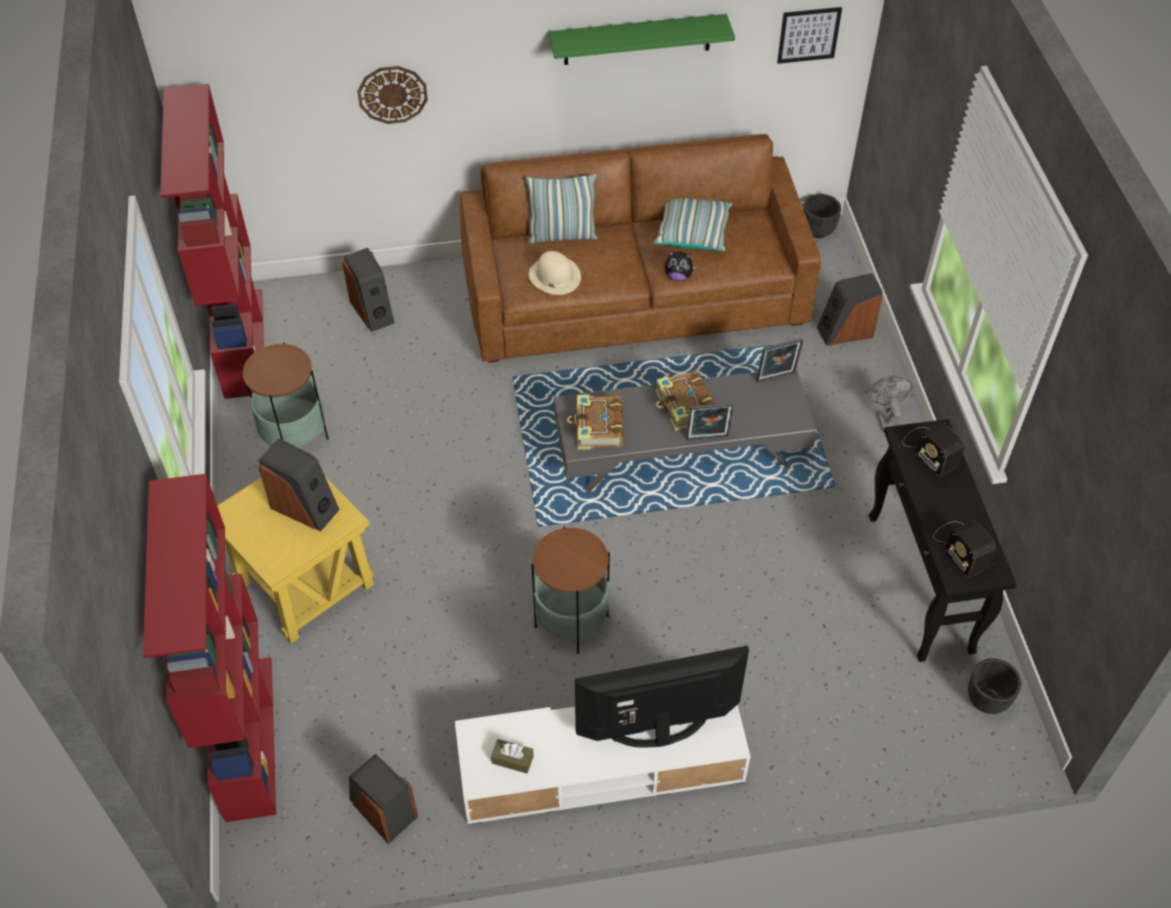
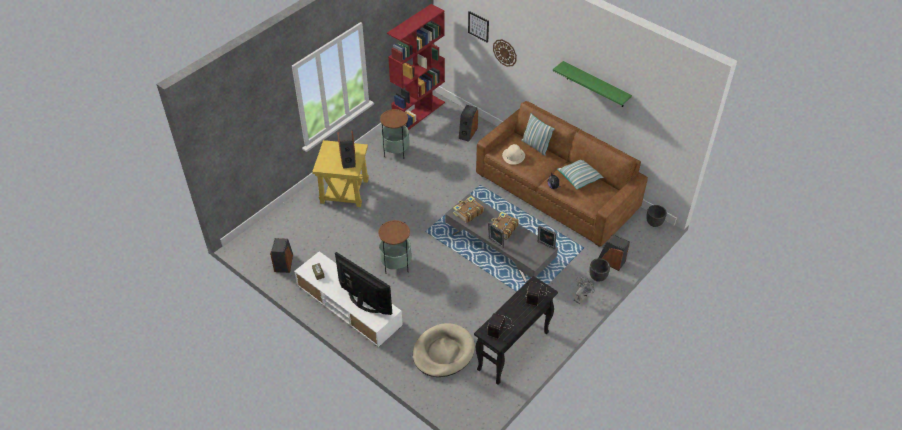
camera: 50 degrees right, 5 degrees down
red bookcase [143,474,276,822] -> none
picture [777,7,842,64] -> picture moved to [468,11,489,43]
black planter [968,658,1021,714] -> black planter moved to [589,258,610,282]
none -> beige dog bed [413,323,475,377]

